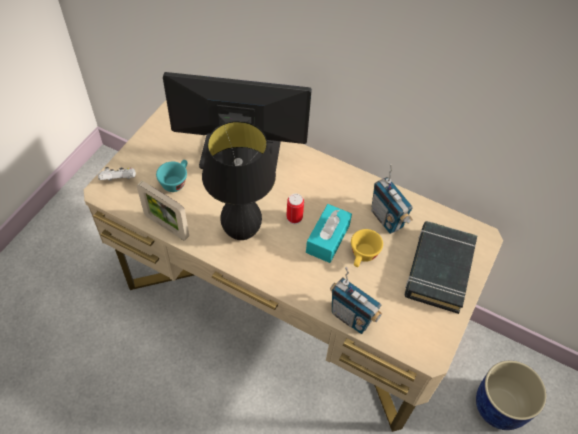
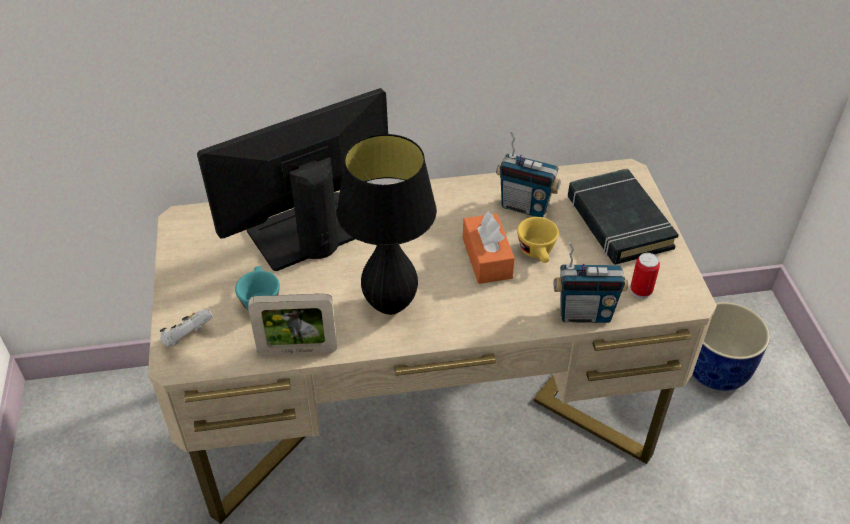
camera: 35 degrees left, 10 degrees down
can [286,194,304,224] -> can moved to [630,253,660,299]
turquoise tissue box [306,204,352,263] -> orange tissue box [463,212,515,284]

